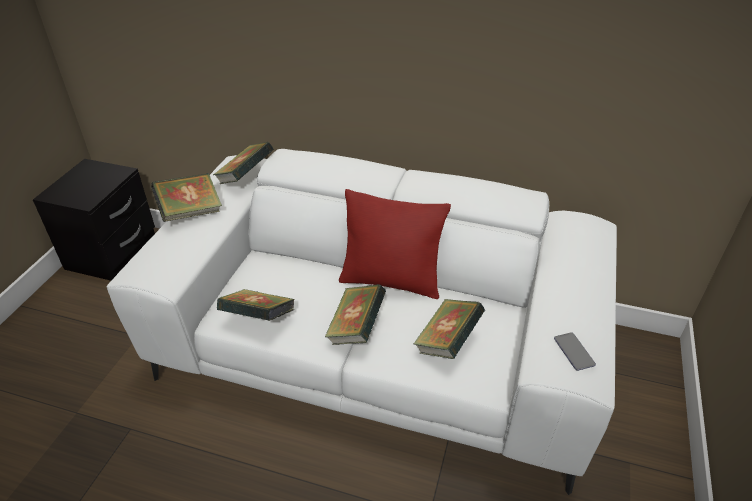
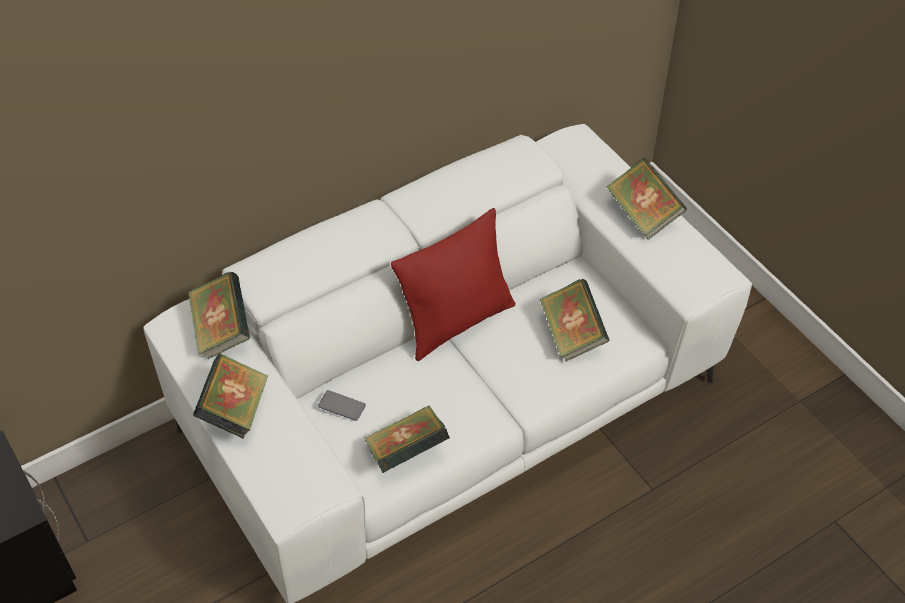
camera: 50 degrees left, 10 degrees up
book [325,284,386,345] -> book moved to [606,158,687,240]
phone [554,332,596,371] -> phone moved to [318,390,366,421]

